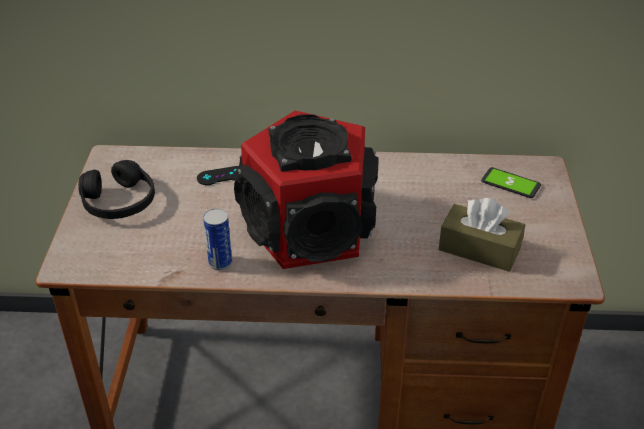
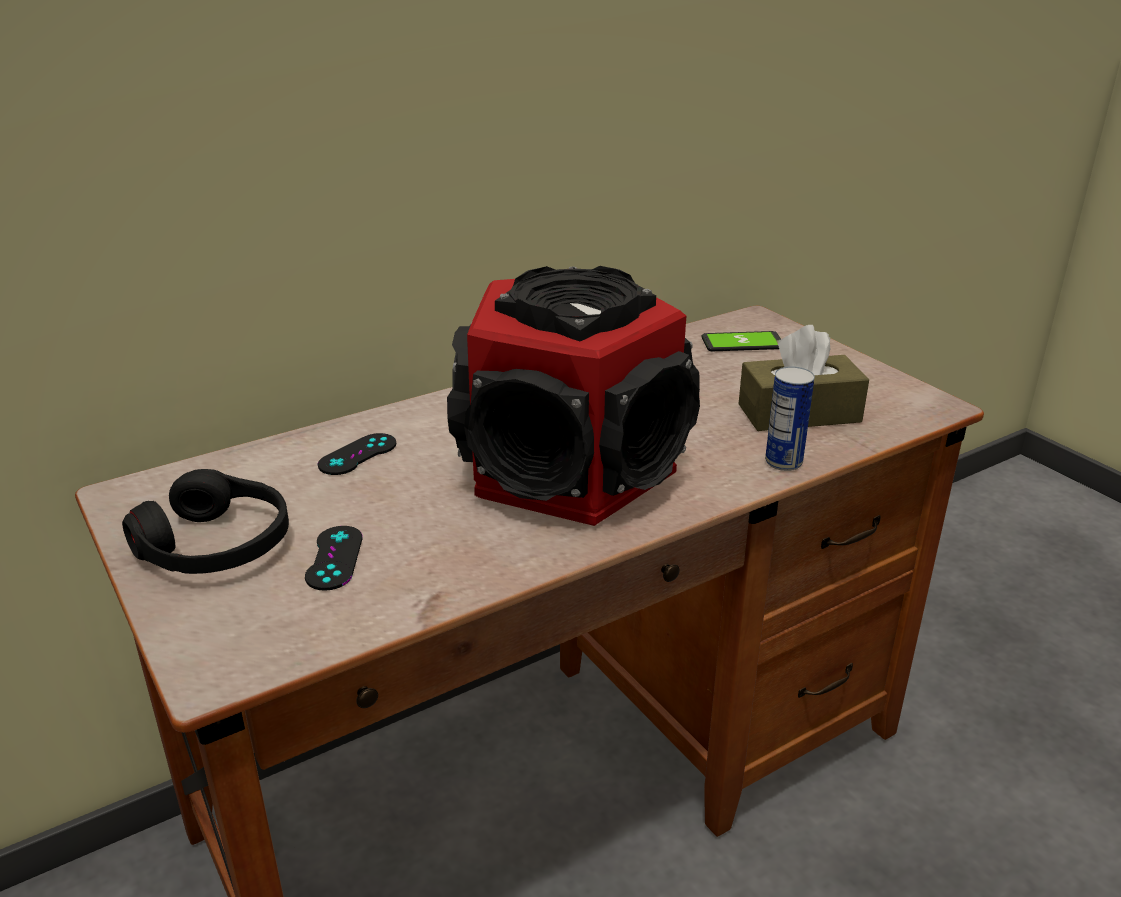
camera: 35 degrees left, 10 degrees down
can [203,209,232,271] -> can moved to [765,367,815,471]
none -> black game controller [305,526,363,591]

